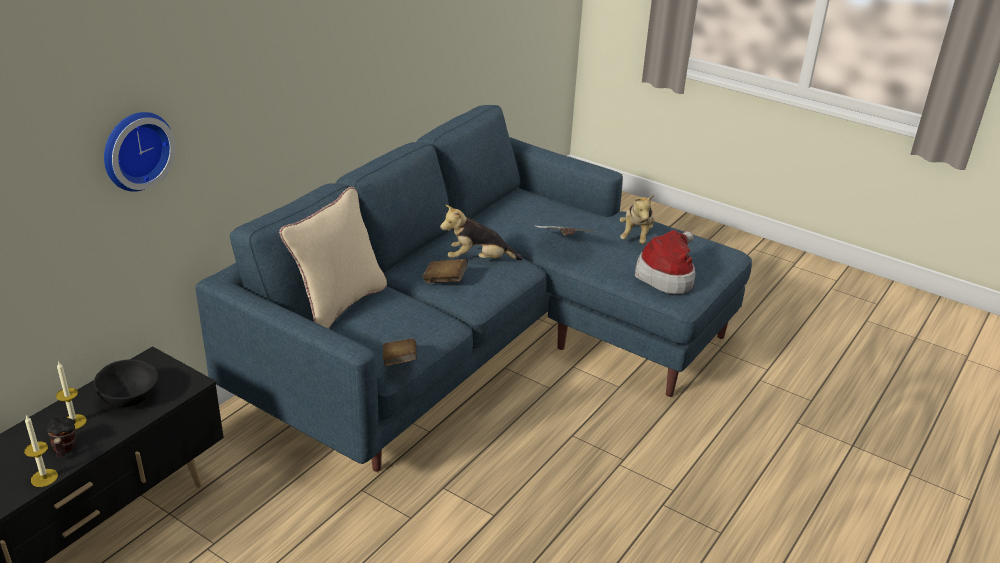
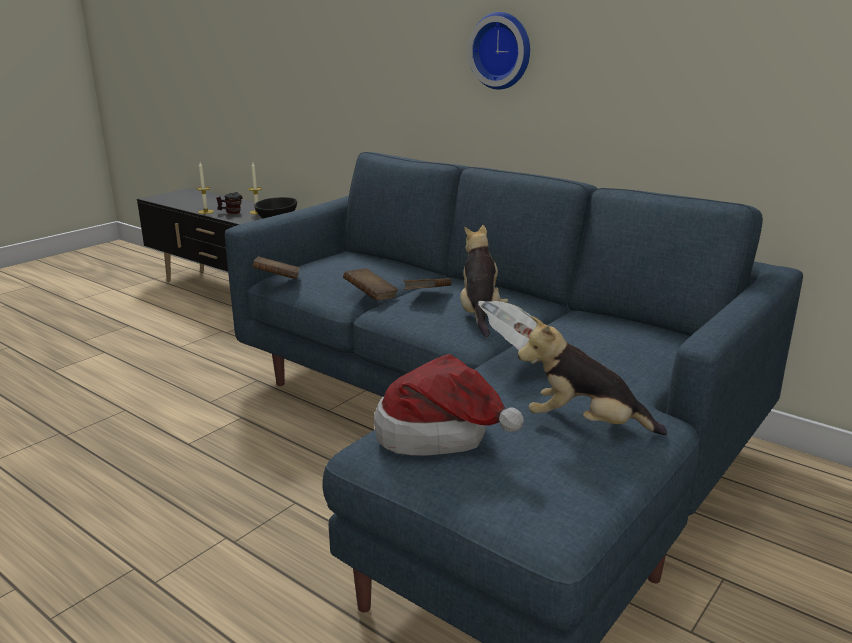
camera: 95 degrees right, 10 degrees down
wall clock [104,112,176,192] -> wall clock moved to [468,12,530,90]
beige pillow [279,187,387,329] -> none
none -> brown book [343,268,398,300]

